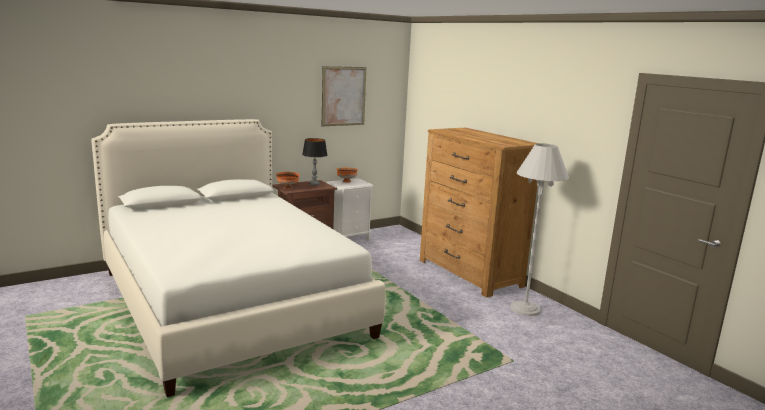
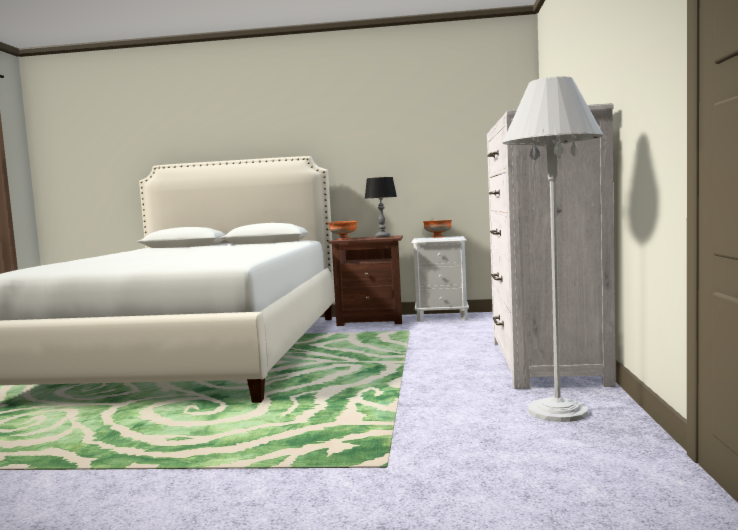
camera: 40 degrees right, 10 degrees down
picture [322,66,366,126] -> none
brown dresser [420,128,538,298] -> white dresser [487,103,616,389]

